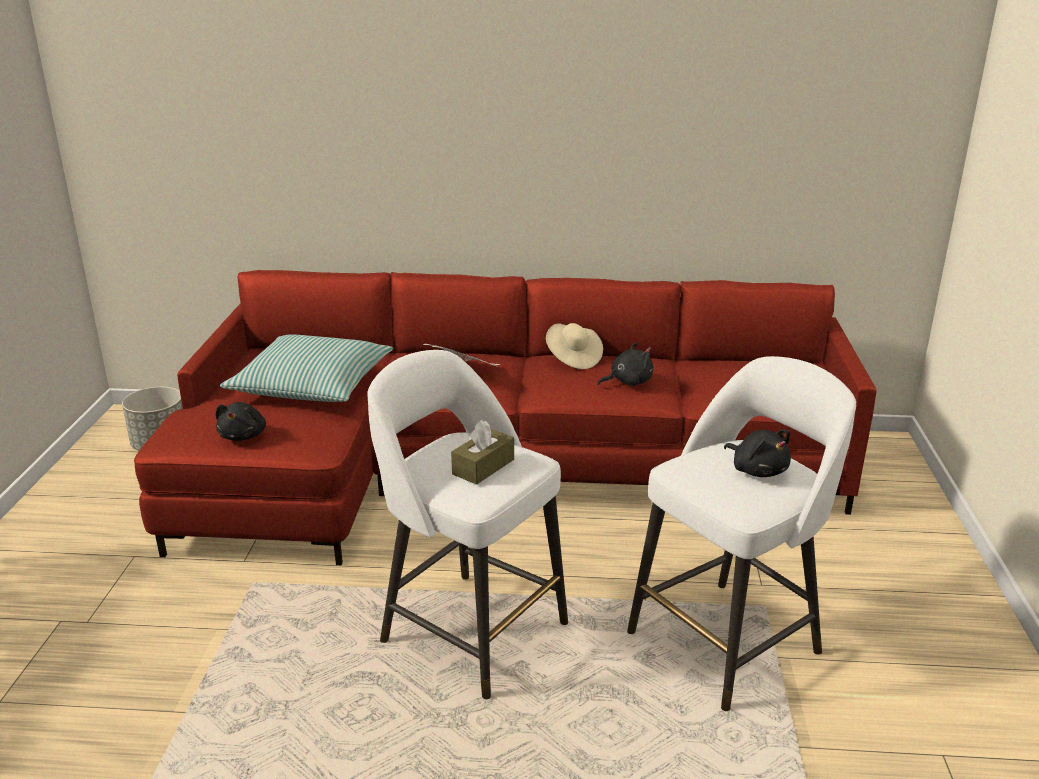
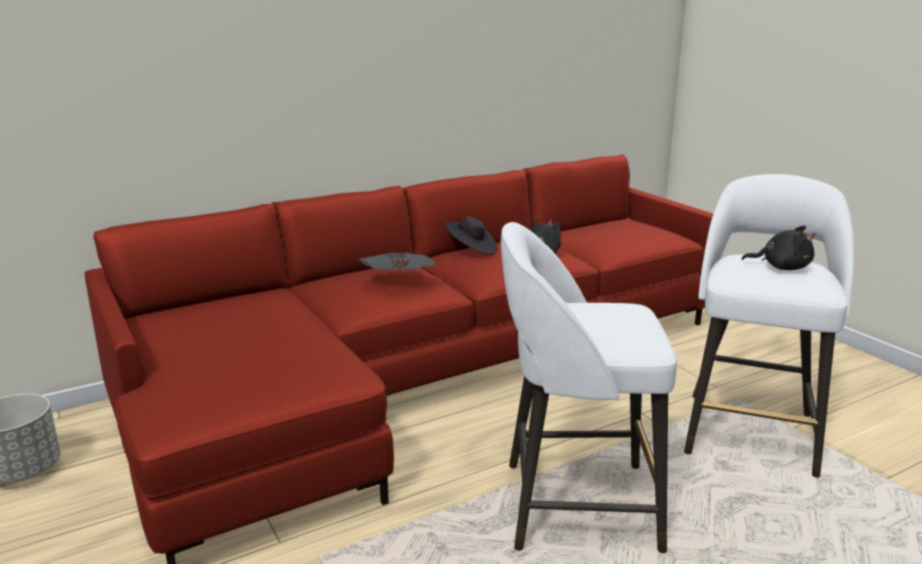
camera: 35 degrees left, 5 degrees down
black plush toy [216,402,266,441] -> none
pillow [220,334,393,402] -> none
brown tissue box [451,420,514,485] -> none
beige hat [546,323,603,369] -> black hat [445,216,497,255]

